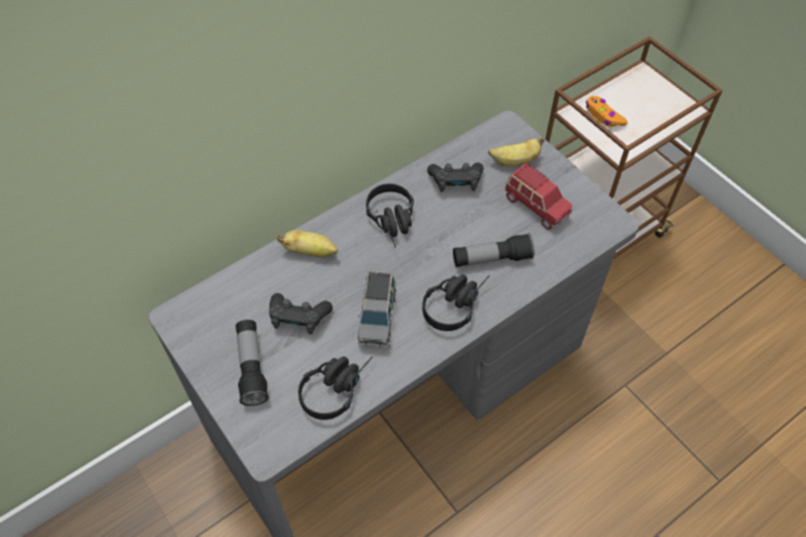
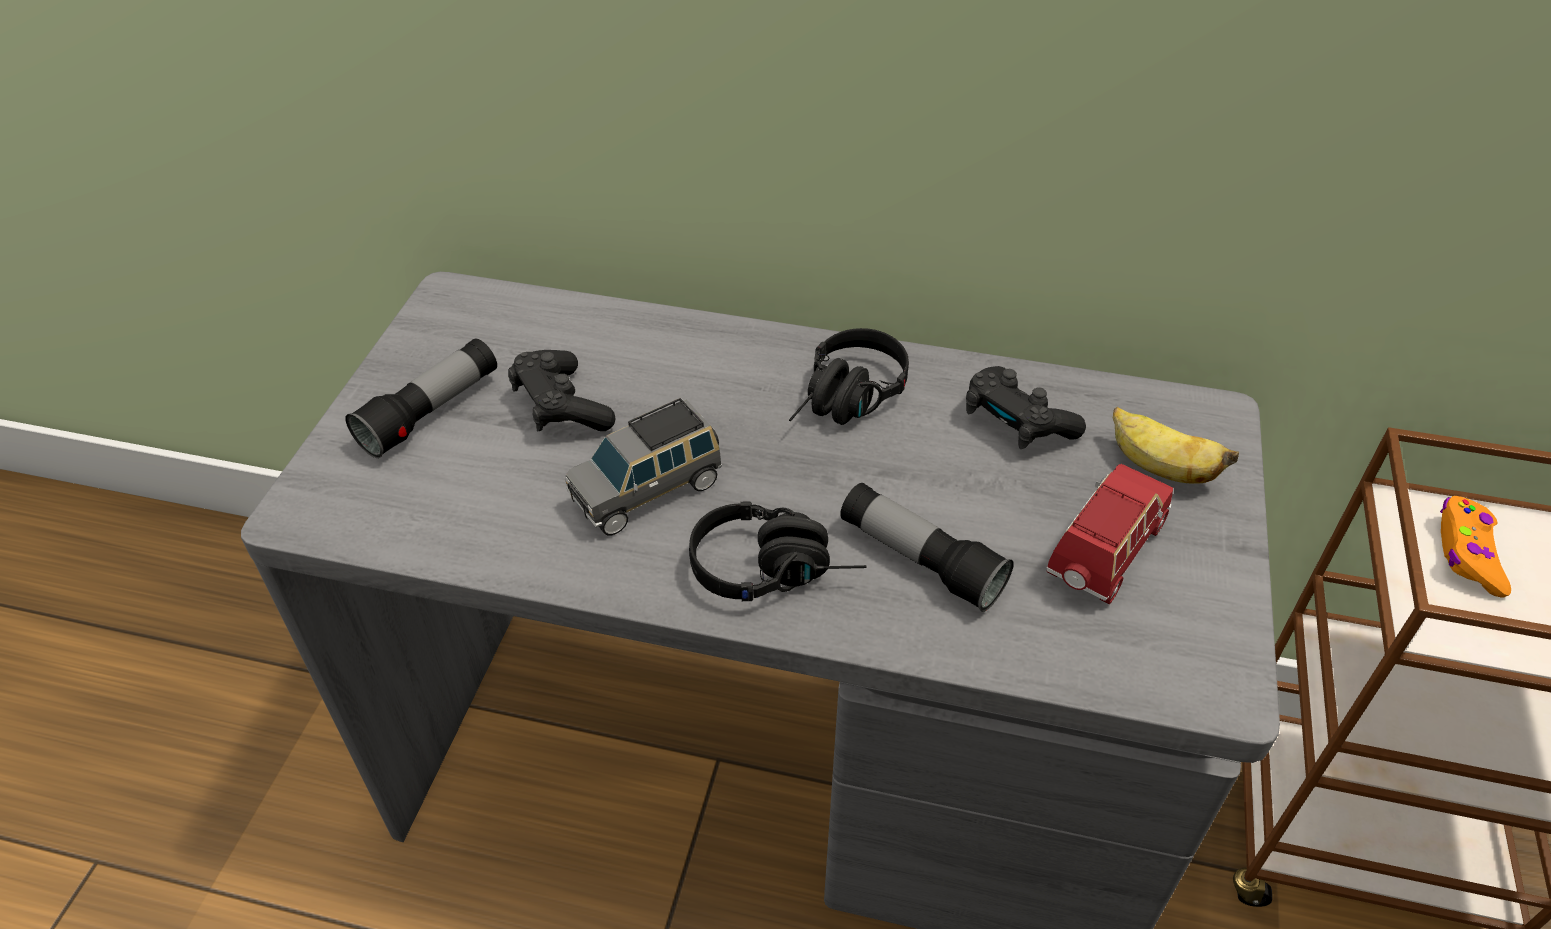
camera: 50 degrees right, 10 degrees down
banana [277,230,338,257] -> none
black headphones [298,356,373,420] -> none
red toy car [505,163,573,230] -> red toy car turned 150 degrees counterclockwise [1046,464,1173,604]

